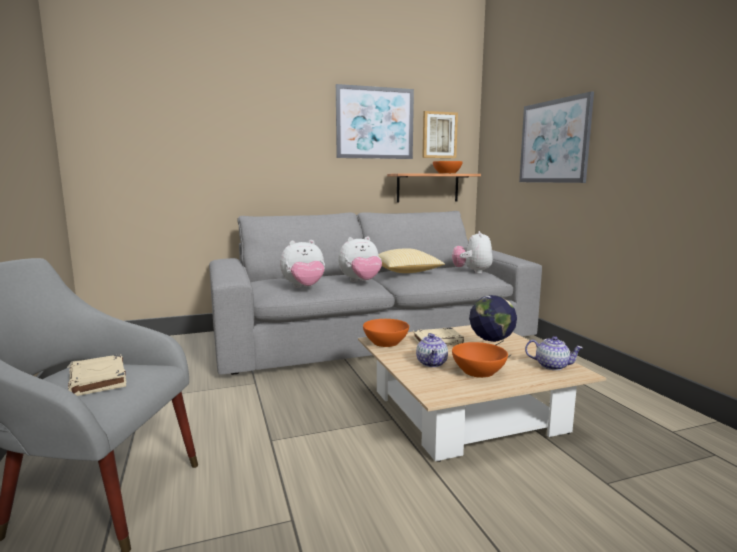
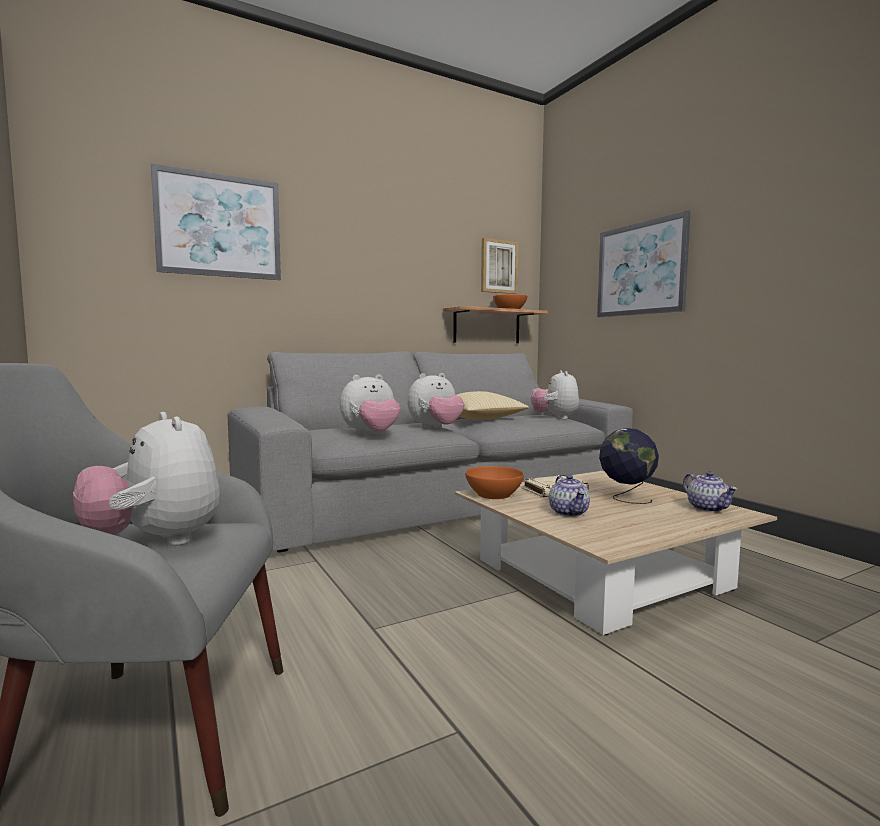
camera: 10 degrees left, 5 degrees down
beige book [68,354,126,396] -> plush toy [73,412,221,546]
picture [336,84,414,159] -> picture moved to [151,164,281,280]
orange bowl [452,342,508,378] -> none
teapot [525,336,583,370] -> teapot turned 60 degrees clockwise [683,471,738,512]

